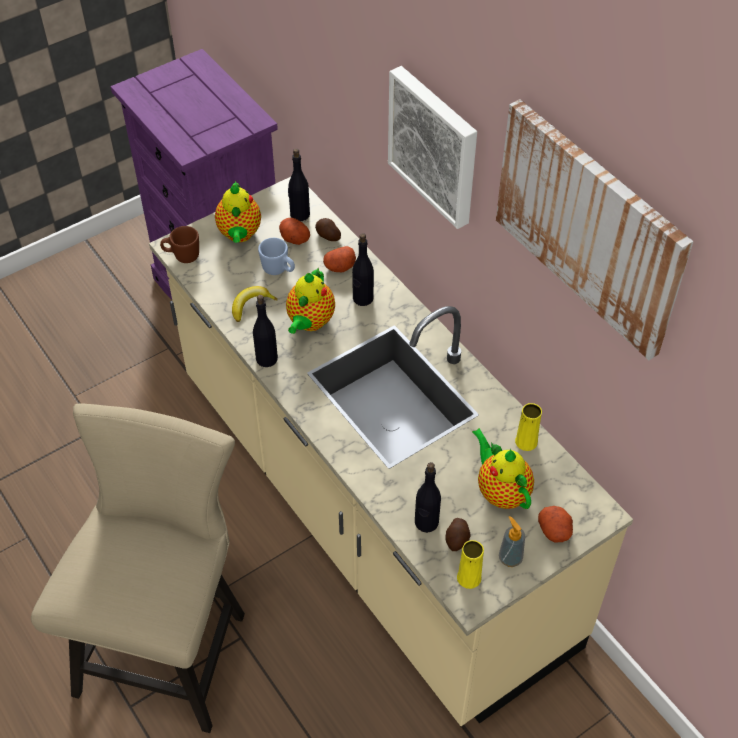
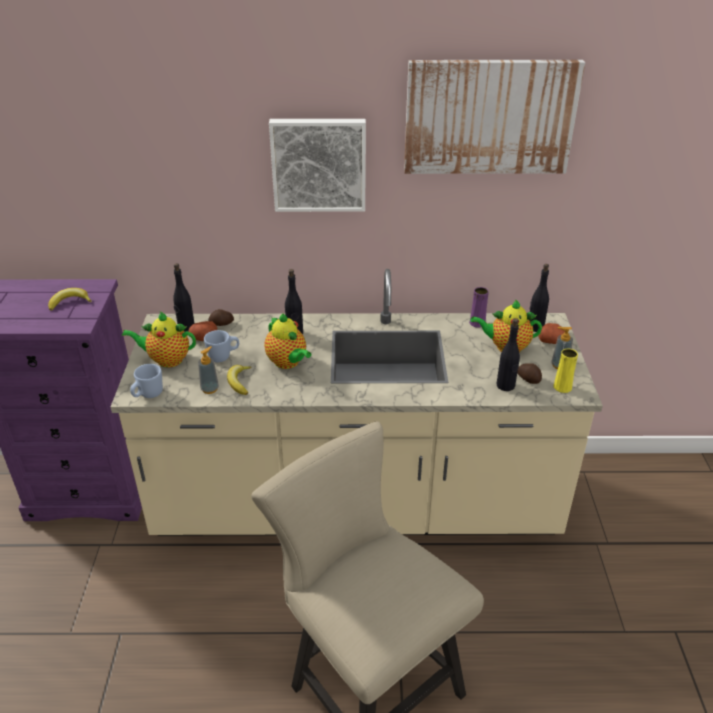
camera: 55 degrees left, 15 degrees down
brown mug [160,226,199,263] -> blue mug [130,364,163,398]
teapot [215,181,261,243] -> teapot turned 150 degrees clockwise [122,312,196,368]
black bottle [253,295,278,367] -> black bottle moved to [530,264,549,332]
potato [323,246,356,272] -> none
yellow vase [515,403,542,451] -> purple vase [469,287,489,328]
none -> banana [48,288,92,310]
none -> soap dispenser [198,346,219,394]

